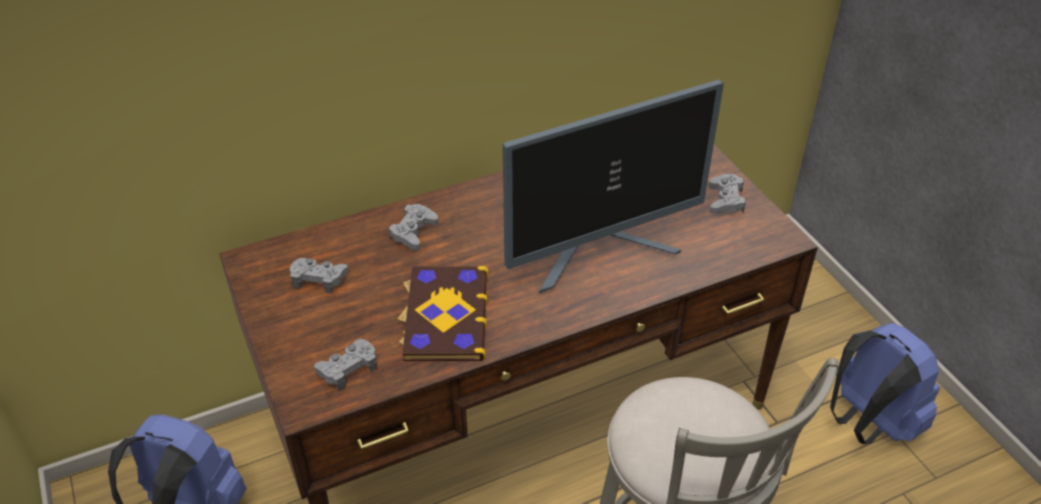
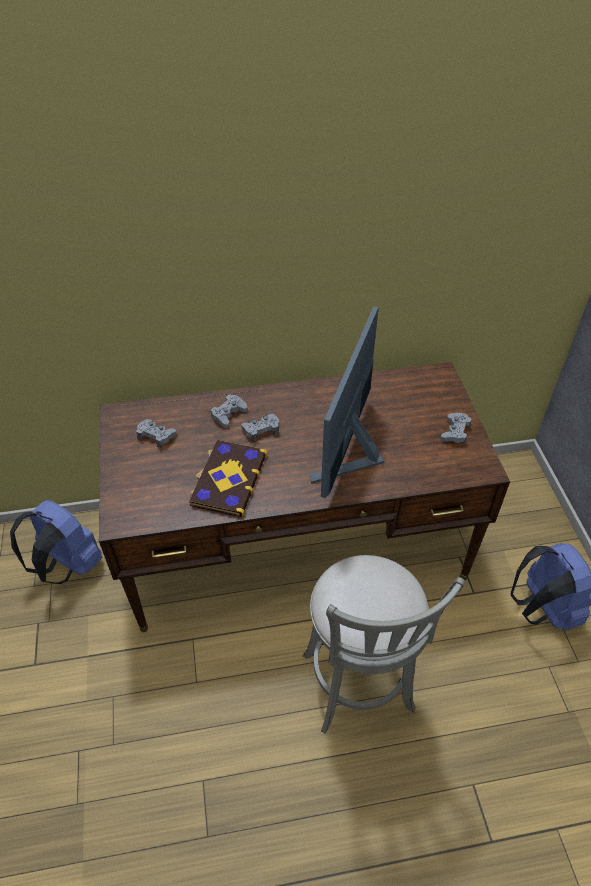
camera: 15 degrees right, 5 degrees up
grey game controller [314,339,377,391] -> grey game controller moved to [241,414,279,442]
monitor [503,80,724,294] -> monitor turned 120 degrees clockwise [310,306,384,498]

